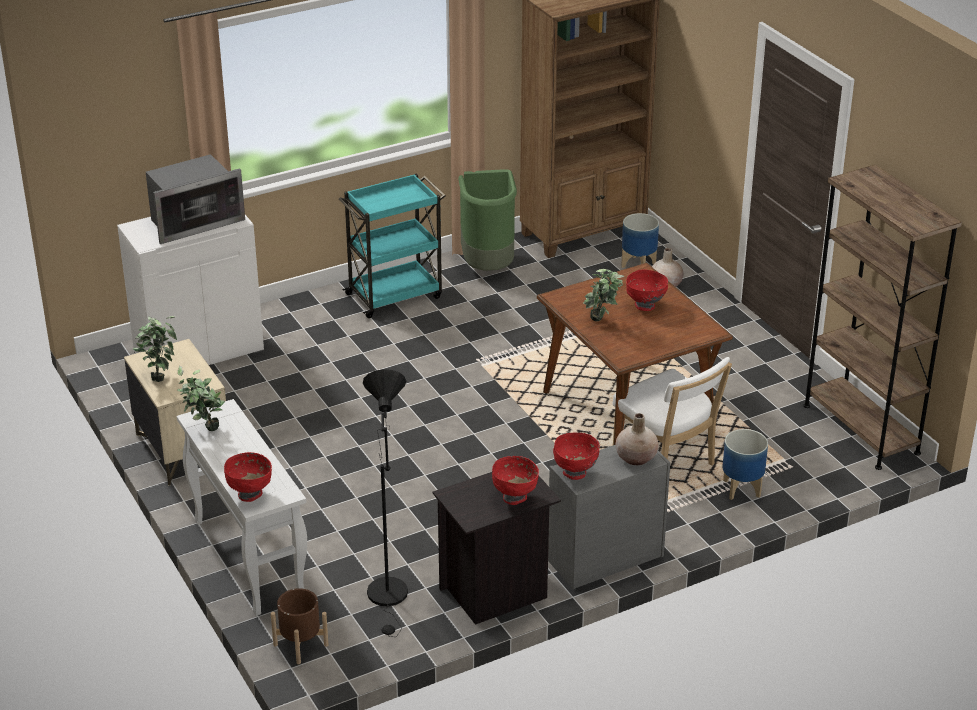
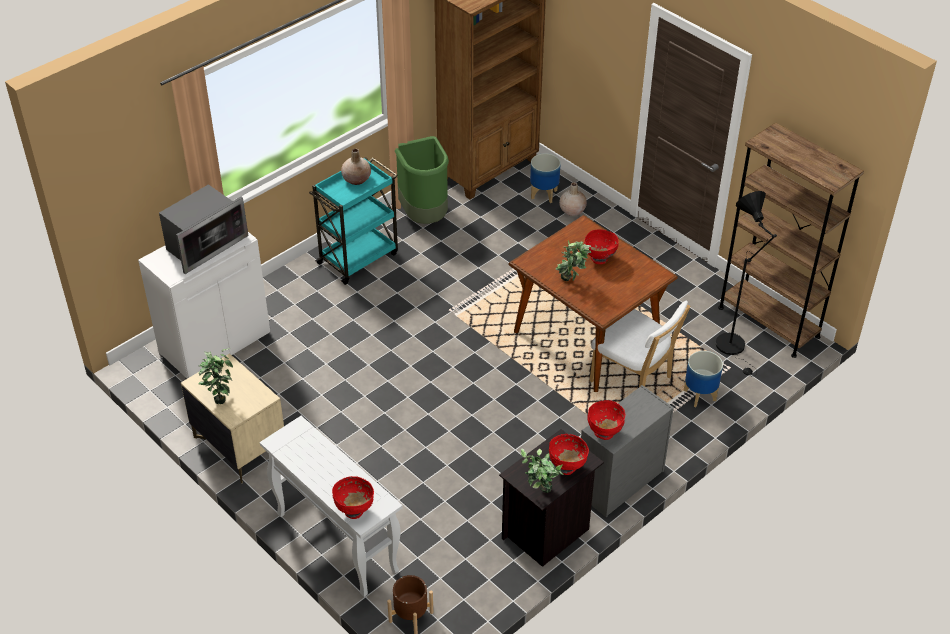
camera: 15 degrees left, 10 degrees up
potted plant [177,366,225,431] -> potted plant moved to [521,448,564,493]
black floor lamp [363,369,408,637] -> black floor lamp moved to [715,191,777,375]
beige vase [616,413,658,465] -> beige vase moved to [341,149,371,185]

